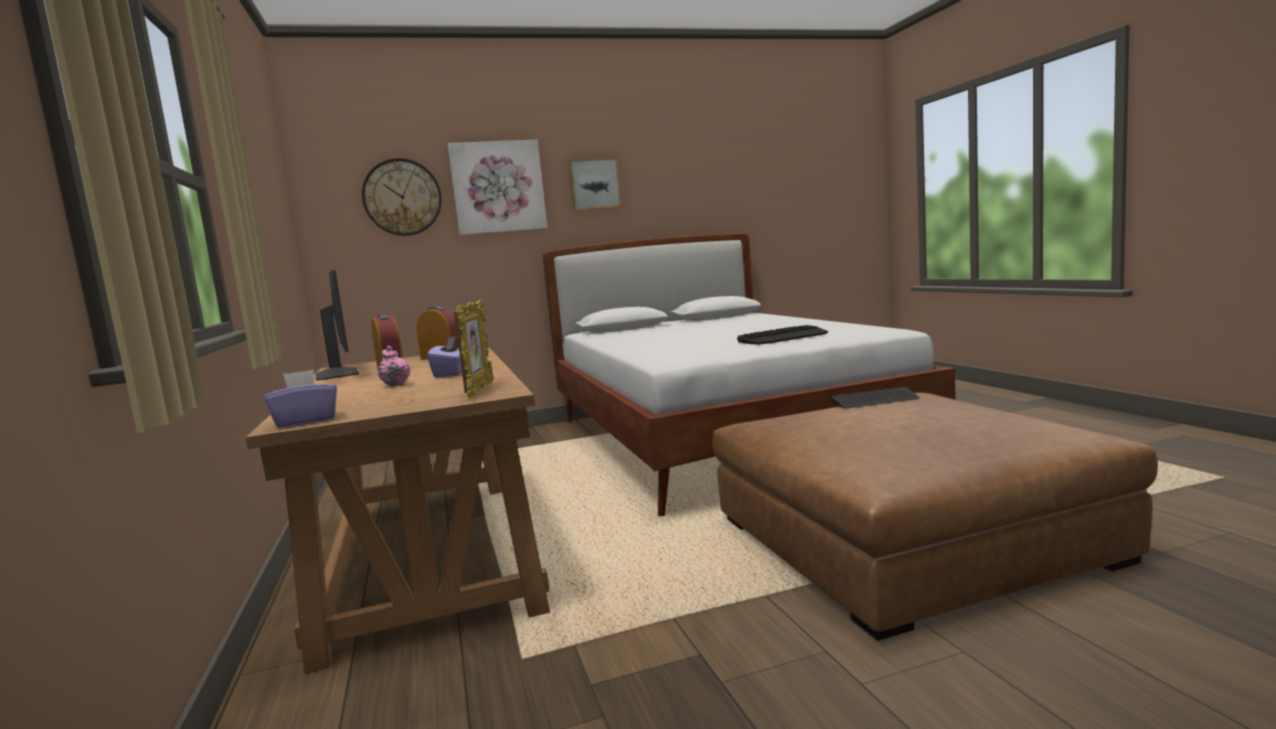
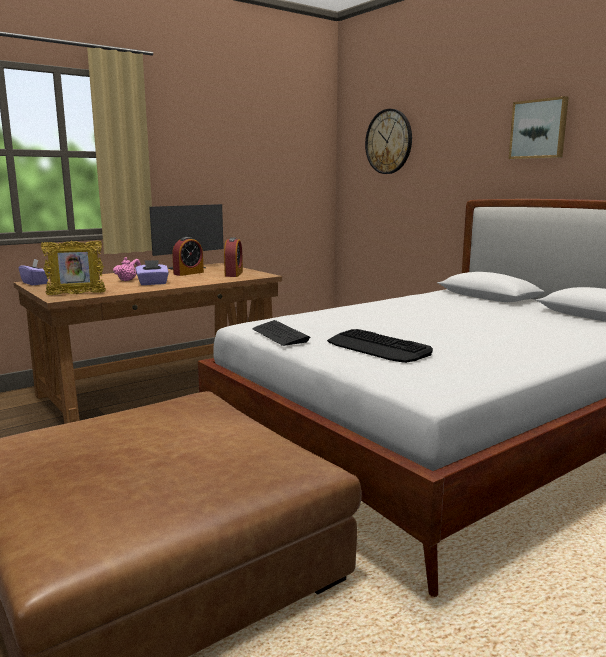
camera: 70 degrees right, 5 degrees up
picture [448,140,547,235] -> none
keyboard [830,387,920,408] -> keyboard moved to [253,320,310,346]

